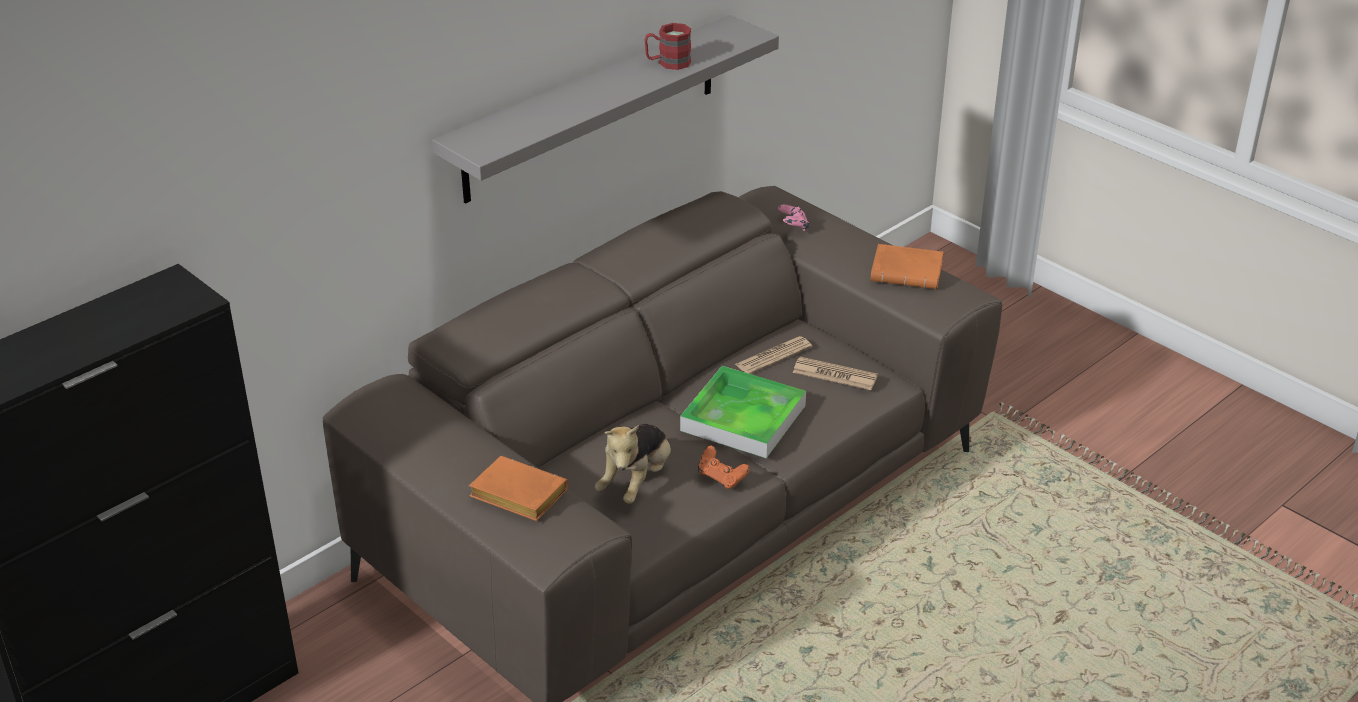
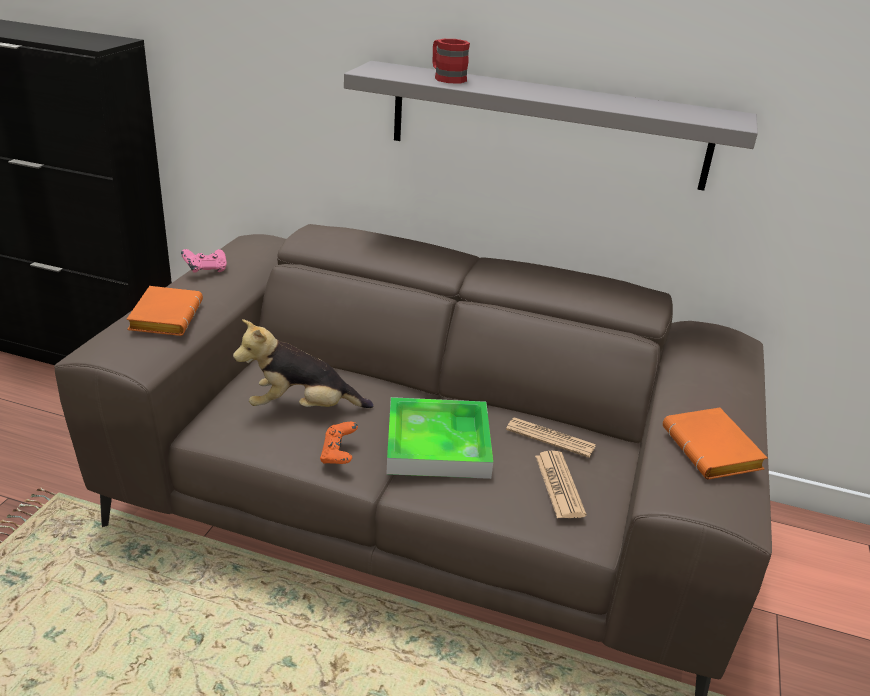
camera: 60 degrees right, 5 degrees down
red mug [645,23,691,70] -> red mug moved to [432,39,470,83]
pink game controller [778,205,810,231] -> pink game controller moved to [181,249,227,273]

